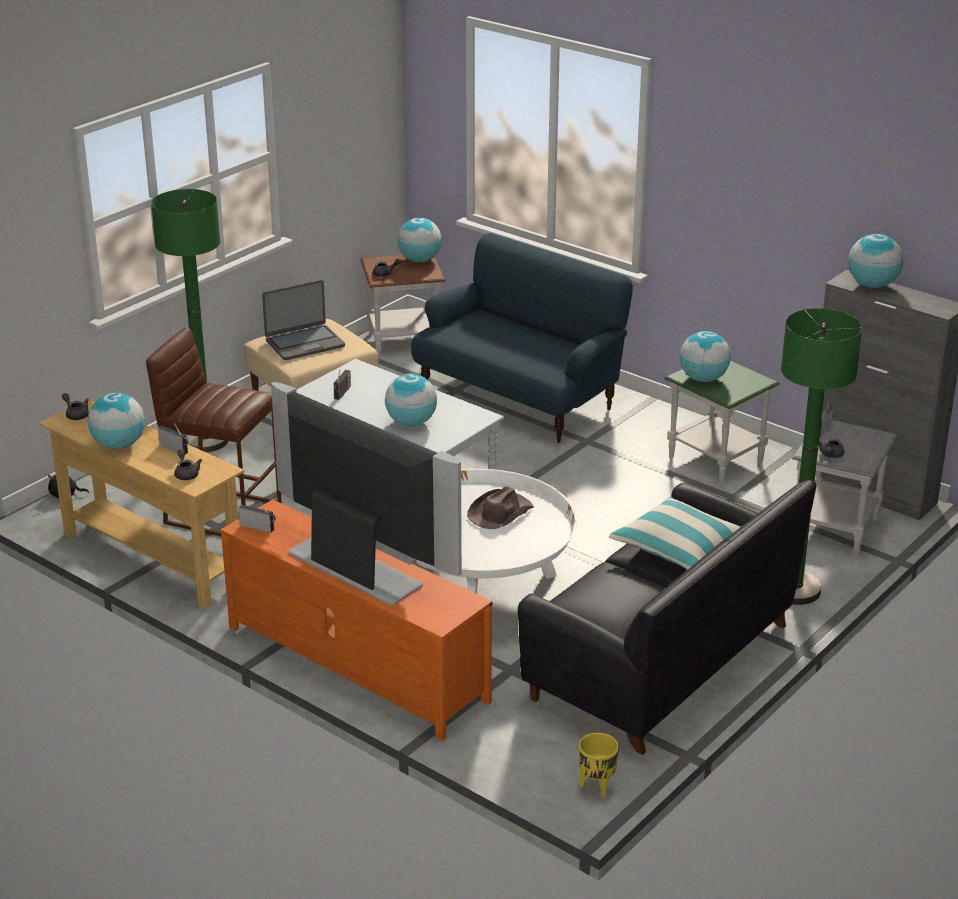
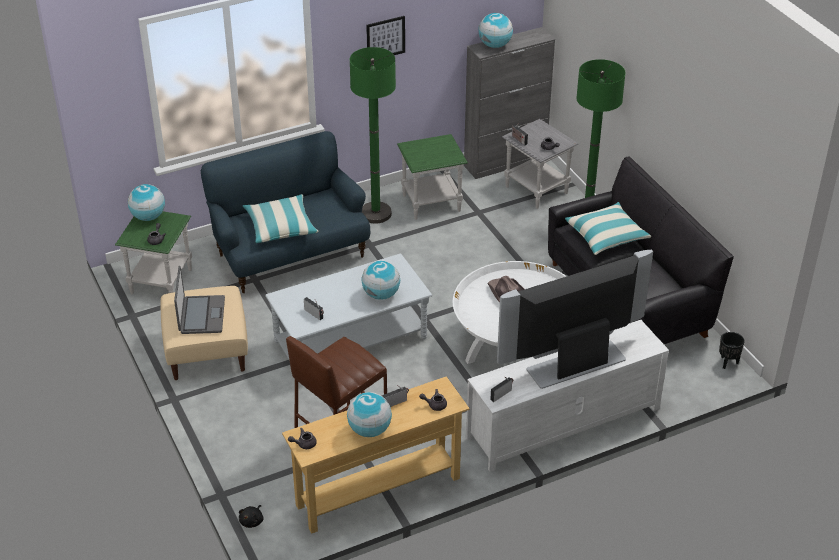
camera: 65 degrees left, 10 degrees up
green floor lamp [151,189,228,452] -> green floor lamp moved to [350,47,396,224]
orange tv stand [221,499,492,740] -> white tv stand [466,320,669,472]
brown side table [360,255,445,358] -> green side table [115,211,192,294]
yellow planter [579,733,619,798] -> black planter [719,332,745,369]
globe [680,331,731,382] -> none
none -> pillow [243,194,319,243]
none -> picture [366,16,405,55]

